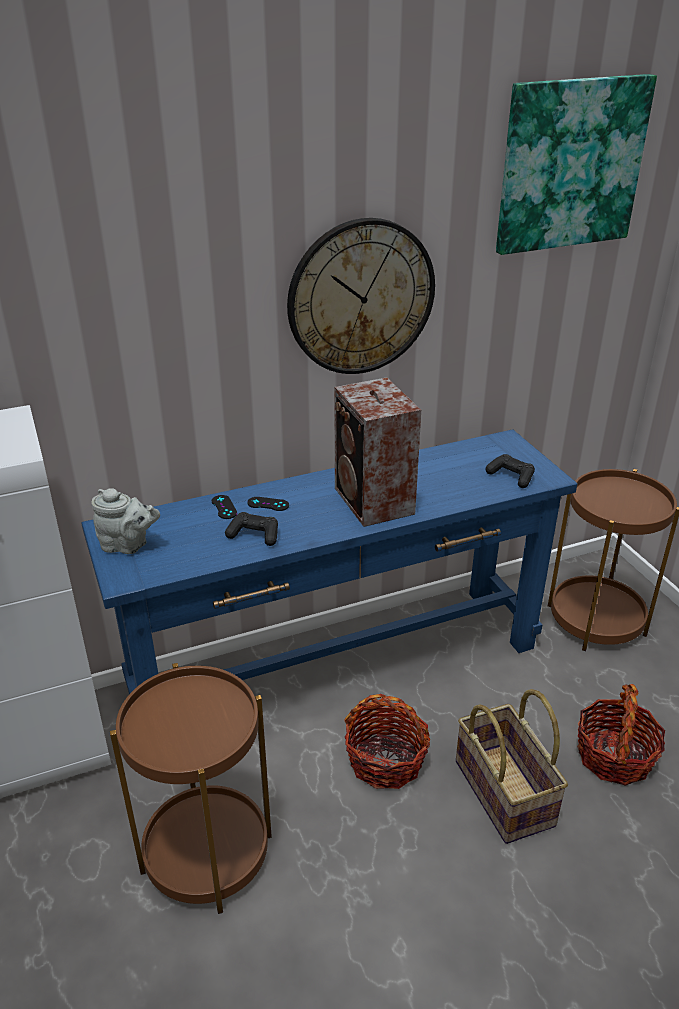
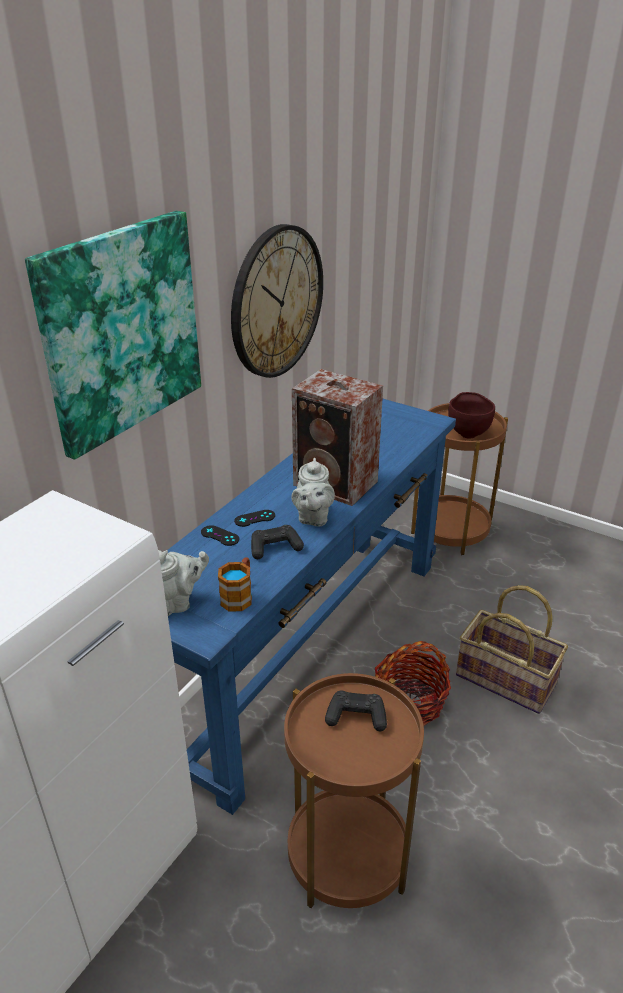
camera: 35 degrees left, 0 degrees up
black game controller [485,454,535,488] -> black game controller moved to [325,690,387,731]
picture [496,74,657,255] -> picture moved to [25,211,201,460]
basket [577,684,665,786] -> none
none -> mug [218,557,252,612]
none -> grey teapot [291,458,335,527]
none -> brown bowl [448,392,495,439]

